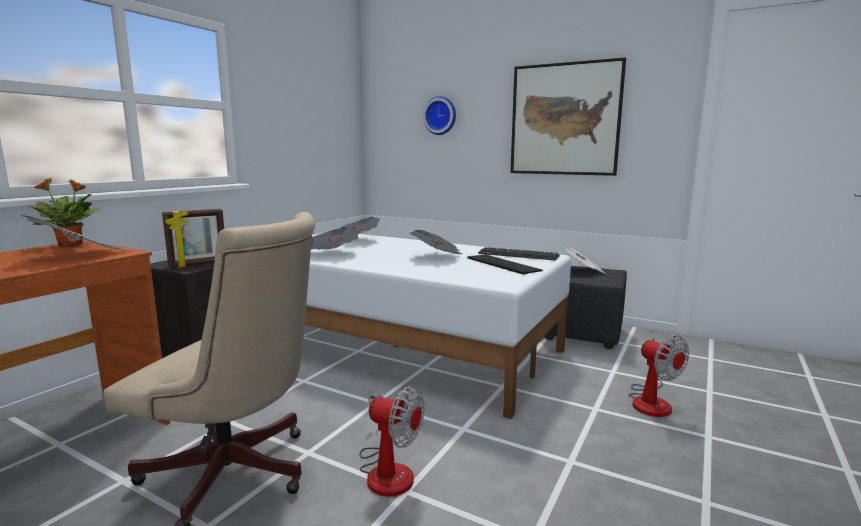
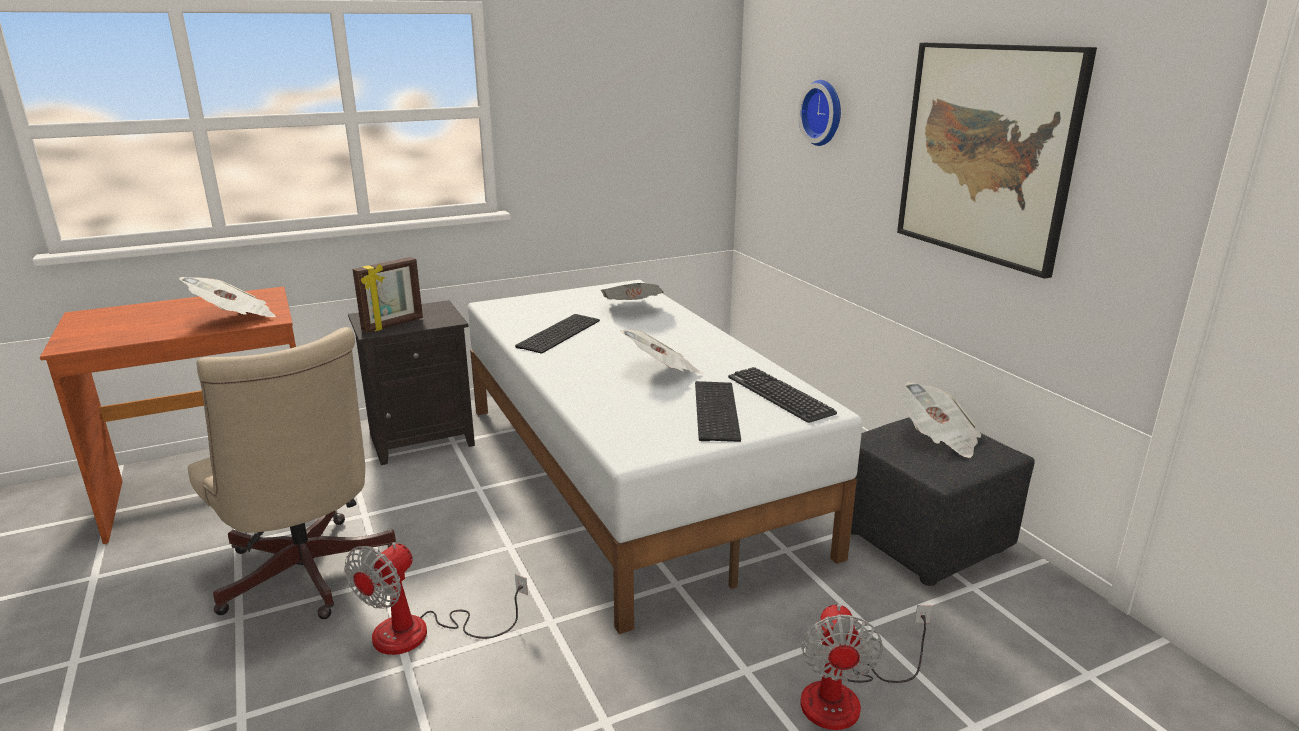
camera: 35 degrees right, 10 degrees up
potted plant [29,178,100,247] -> none
picture frame [162,209,224,268] -> picture frame turned 45 degrees counterclockwise [353,257,423,333]
newspaper [311,227,358,250] -> keyboard [515,314,600,353]
fan [360,386,424,497] -> fan turned 60 degrees clockwise [344,542,528,655]

